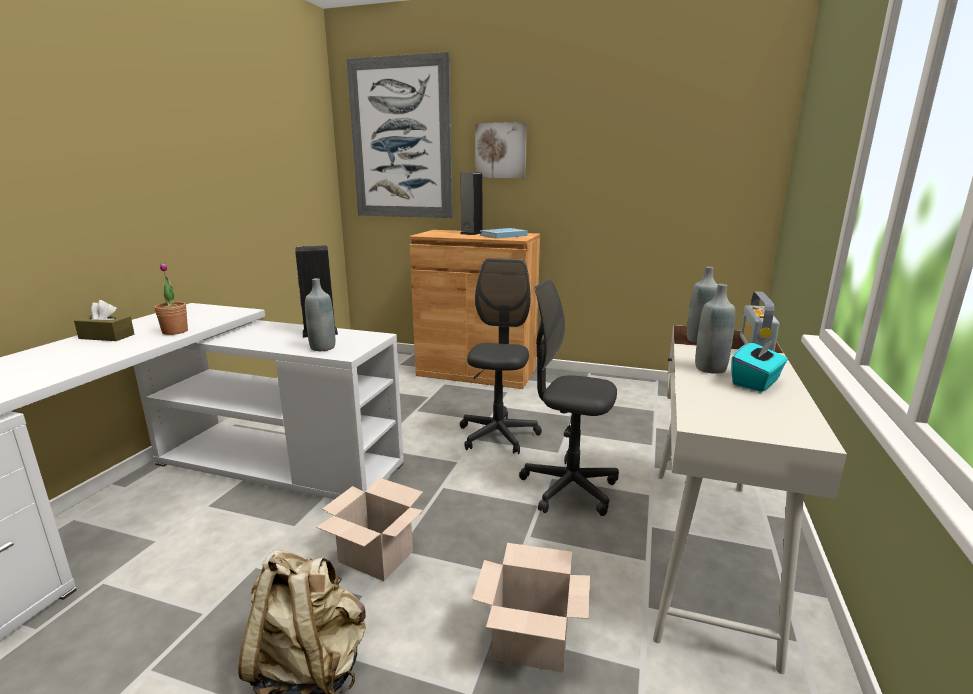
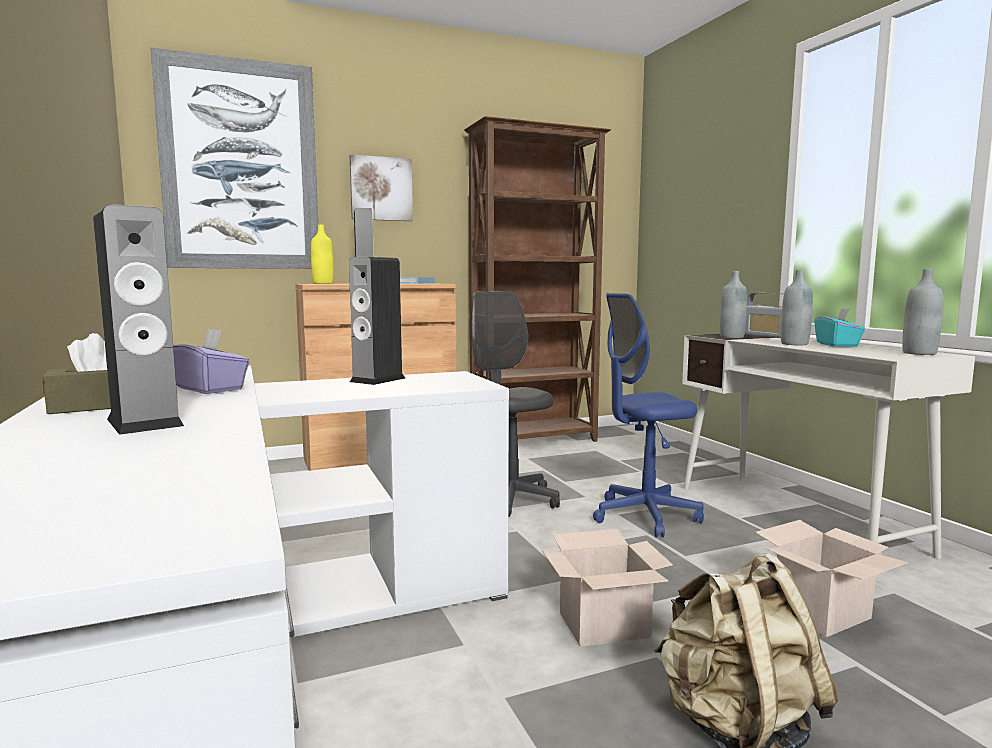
camera: 40 degrees left, 10 degrees down
potted plant [154,263,188,335] -> purple tissue box [173,329,250,394]
grey bottle [305,278,335,351] -> grey bottle moved to [902,269,944,355]
grey office chair [519,279,619,516] -> blue office chair [593,293,704,537]
none -> speaker [93,204,184,435]
none -> yellow bottle [311,225,334,284]
none -> brown bookcase [464,116,611,442]

